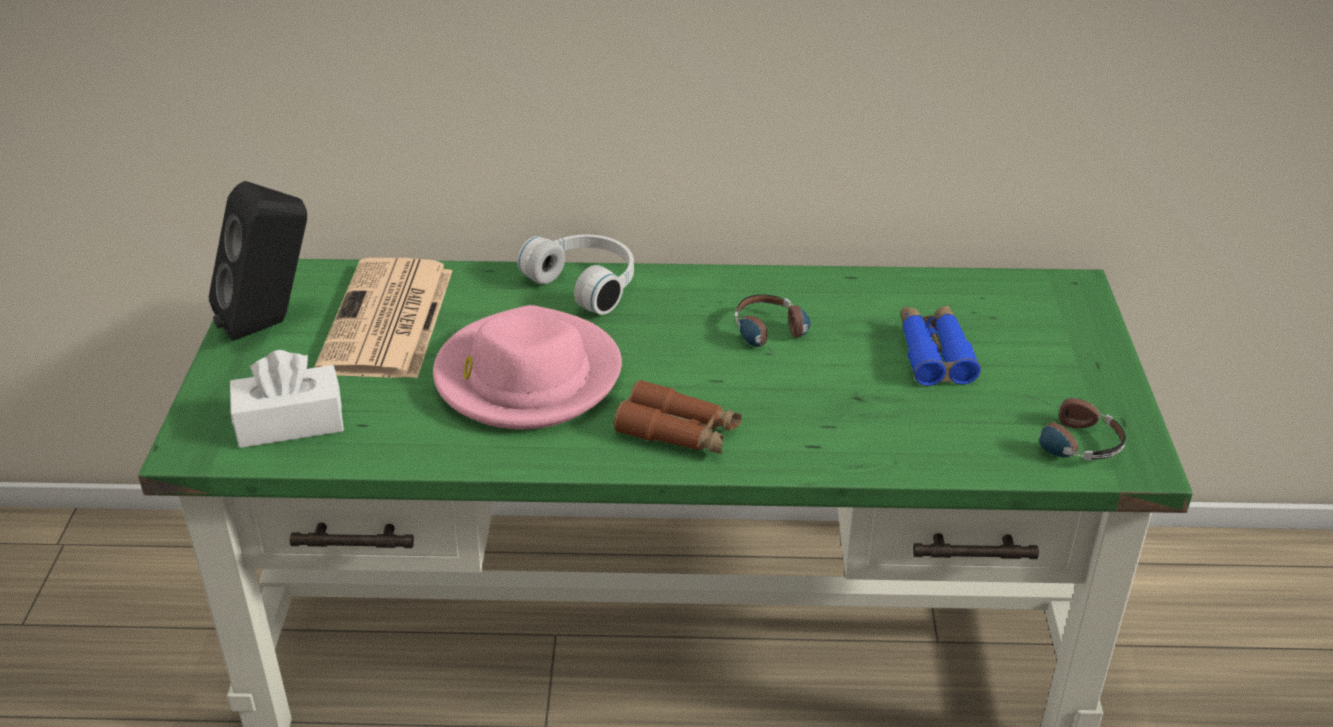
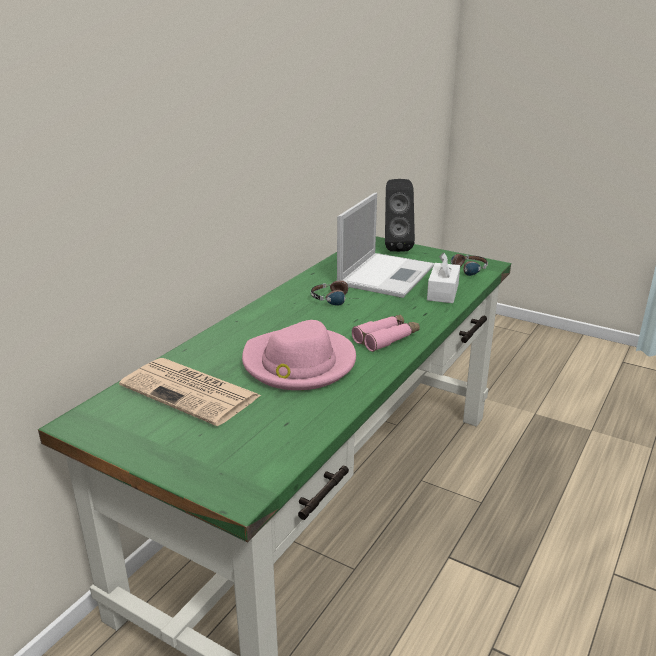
camera: 60 degrees left, 10 degrees down
black speaker [209,181,307,341] -> black speaker moved to [385,179,415,252]
white tissue box [230,350,344,448] -> white tissue box moved to [427,253,460,303]
white headphones [517,235,634,315] -> none
brown binoculars [614,380,742,454] -> pink binoculars [352,315,420,352]
blue binoculars [901,305,981,386] -> laptop [337,192,434,298]

